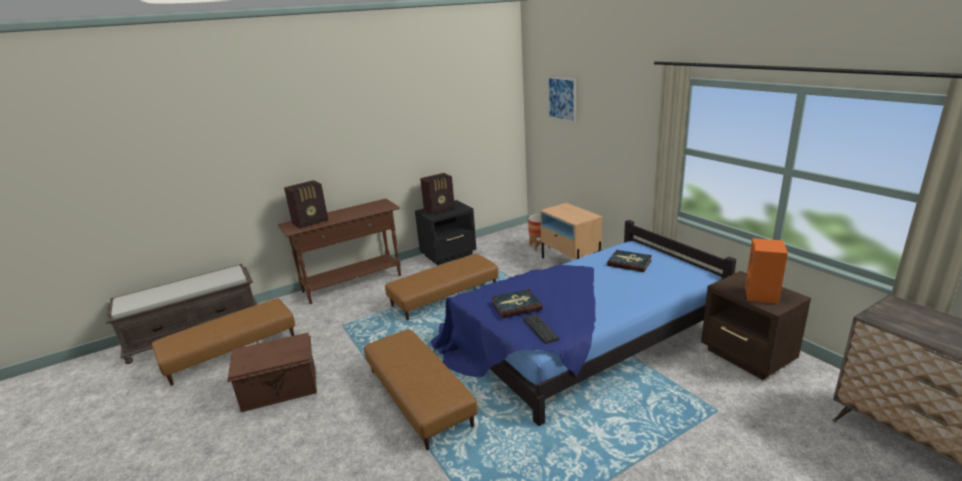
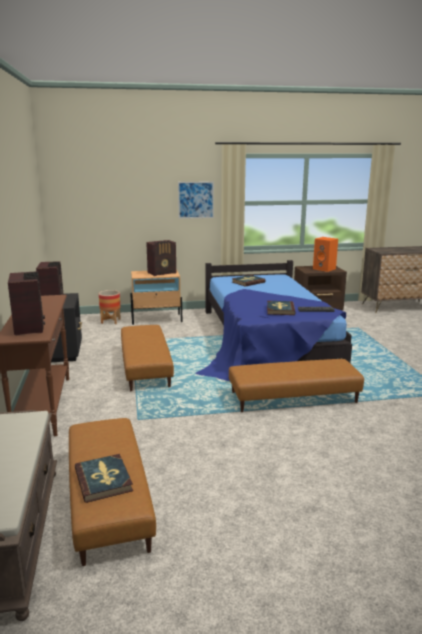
camera: 70 degrees left, 5 degrees down
brown storage box [227,333,317,412] -> none
picture [548,77,575,122] -> picture moved to [178,181,214,219]
none -> book [75,454,133,503]
none -> radio [146,240,176,276]

